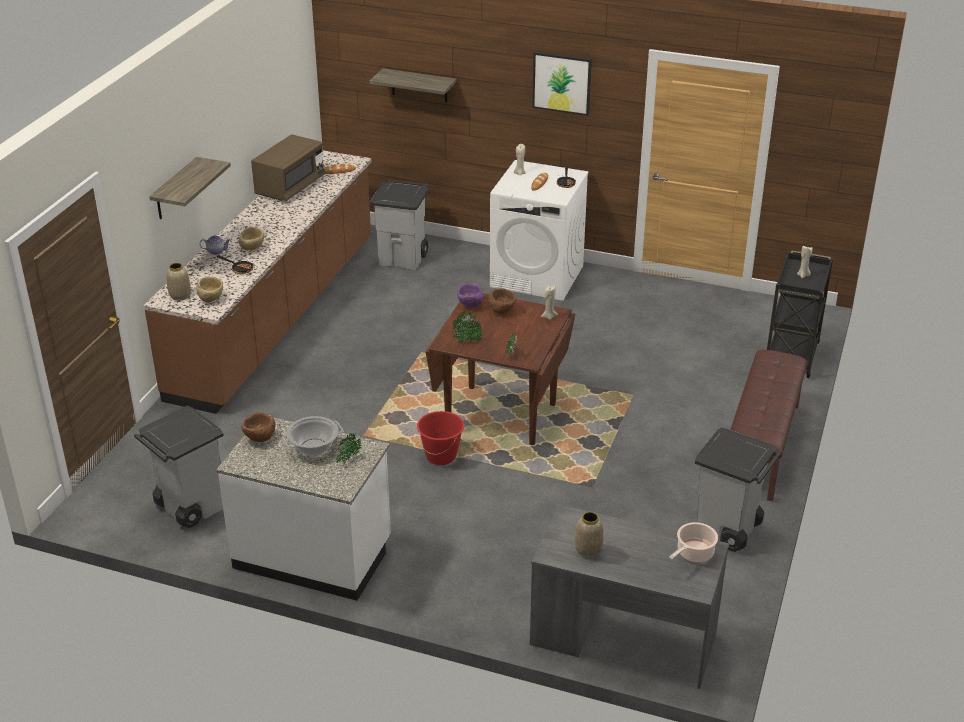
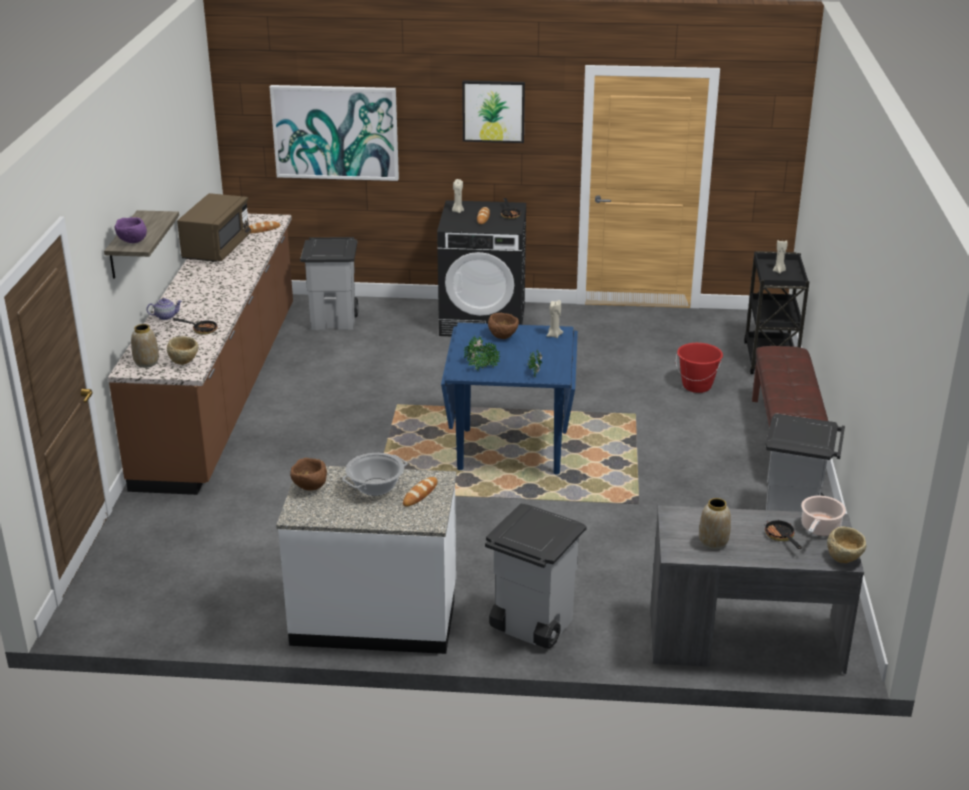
camera: 15 degrees left, 5 degrees down
grey trash can [134,406,224,528] -> grey trash can moved to [485,504,587,649]
beige bowl [238,227,264,250] -> beige bowl moved to [827,527,866,563]
potted plant [336,433,362,465] -> bread [403,477,438,507]
shelf [370,68,456,103] -> picture [270,85,399,181]
red bucket [417,411,464,465] -> red bucket moved to [676,343,723,393]
brown dining table [426,293,575,445] -> blue dining table [441,323,578,474]
purple bowl [457,283,483,307] -> purple bowl moved to [115,217,147,243]
white washing machine [490,160,589,301] -> black washing machine [437,200,526,336]
none -> frying pan [764,520,802,549]

